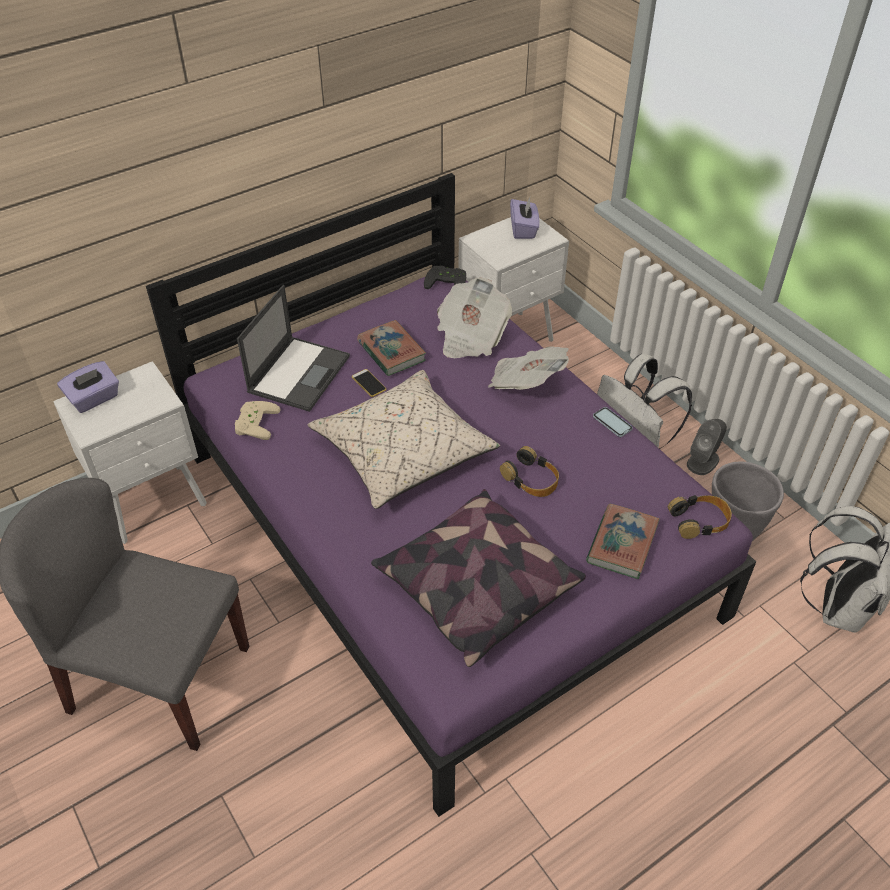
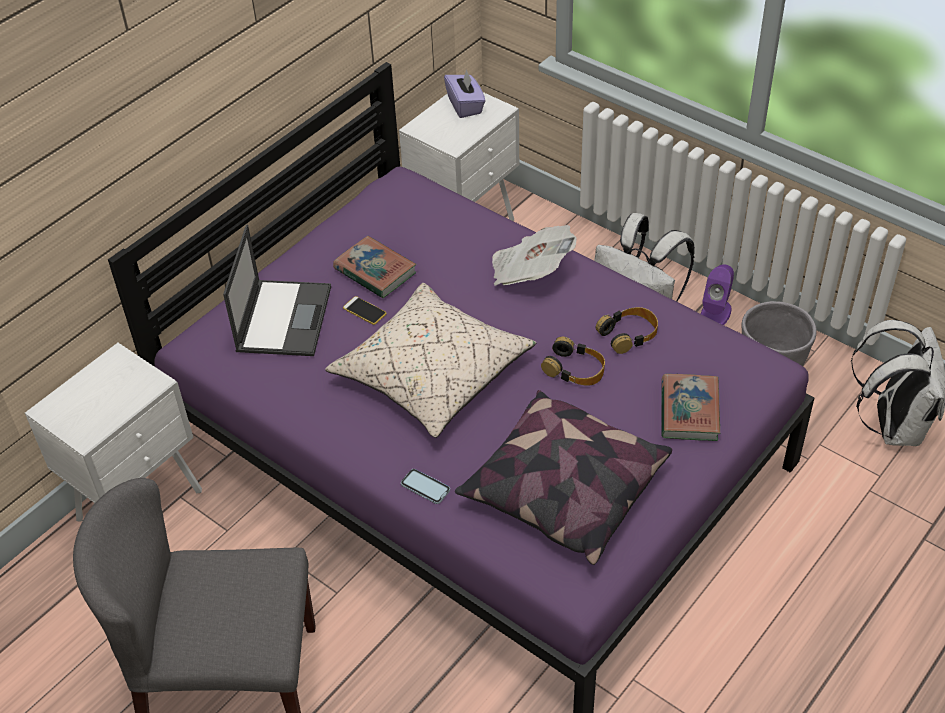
camera: 15 degrees left, 0 degrees up
purple tissue box [57,361,119,413] -> none
beige game controller [235,401,281,440] -> none
black game controller [424,266,466,289] -> none
newspaper [437,277,512,358] -> none
phone [593,407,633,437] -> phone moved to [401,469,450,504]
headphones [668,495,732,539] -> headphones moved to [596,307,658,354]
grey speaker [687,419,727,475] -> purple speaker [701,264,734,325]

